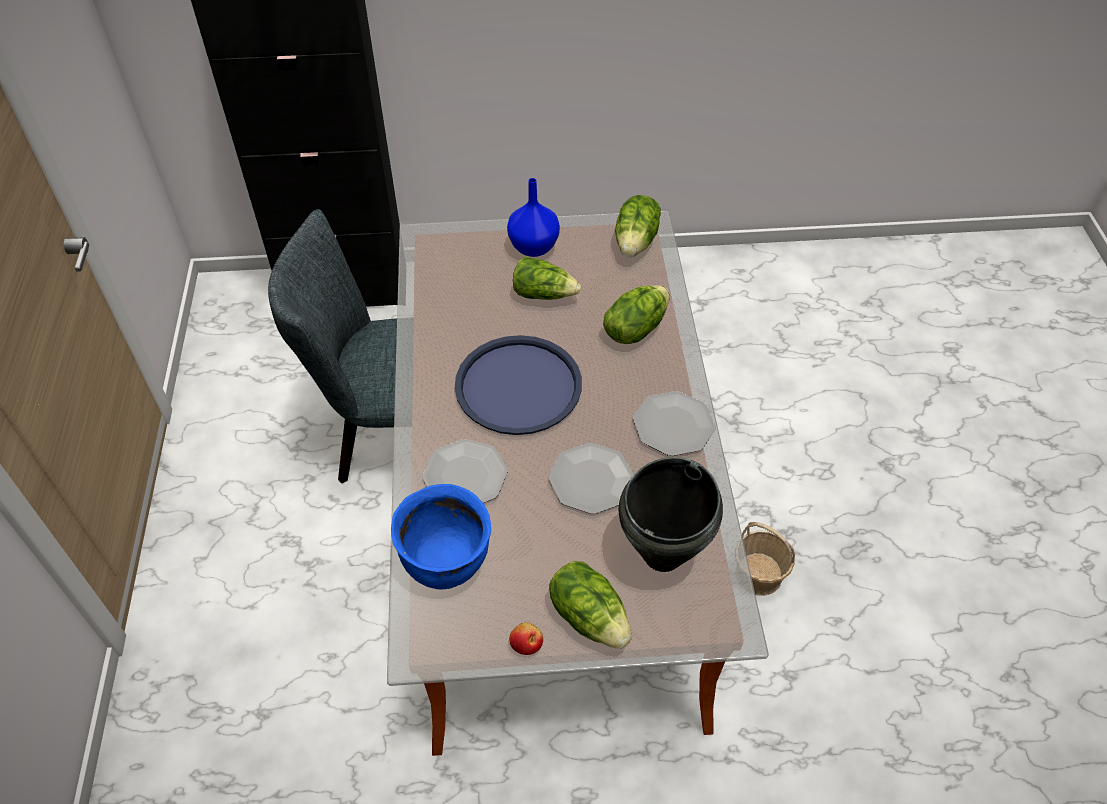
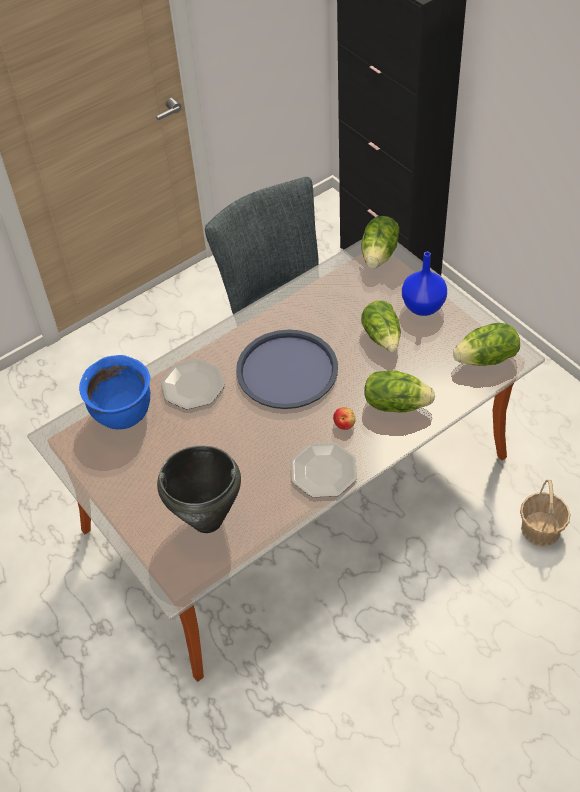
camera: 60 degrees right, 0 degrees up
apple [509,623,543,655] -> apple moved to [333,408,356,430]
plate [549,443,634,514] -> none
lettuce [549,561,632,649] -> lettuce moved to [361,216,399,268]
basket [742,522,795,596] -> basket moved to [520,480,570,547]

